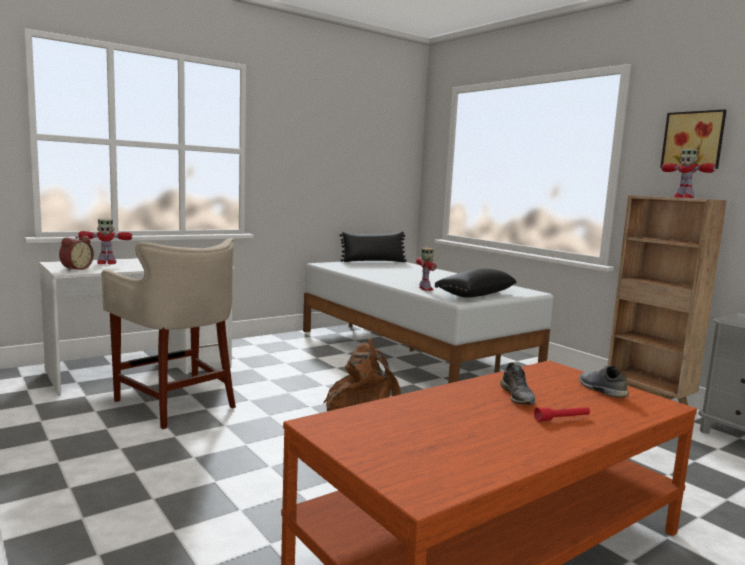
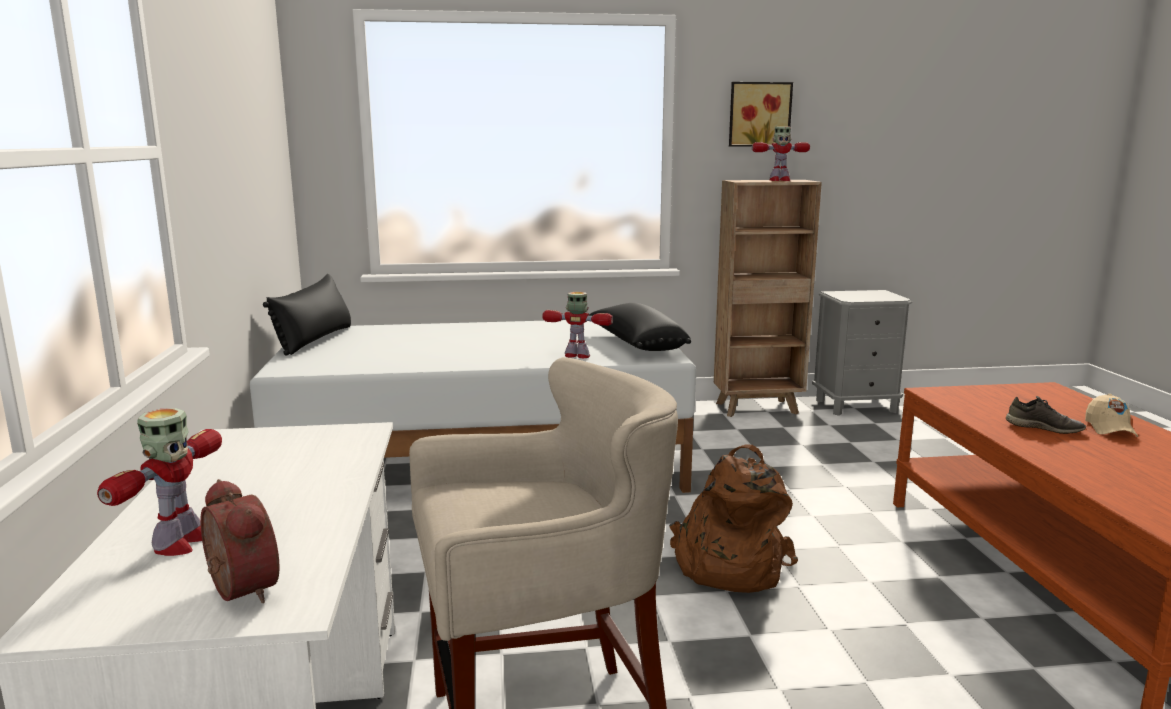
camera: 60 degrees left, 5 degrees up
red flashlight [534,407,590,422] -> beige cap [1085,394,1138,437]
grey shoe [579,365,629,397] -> none

